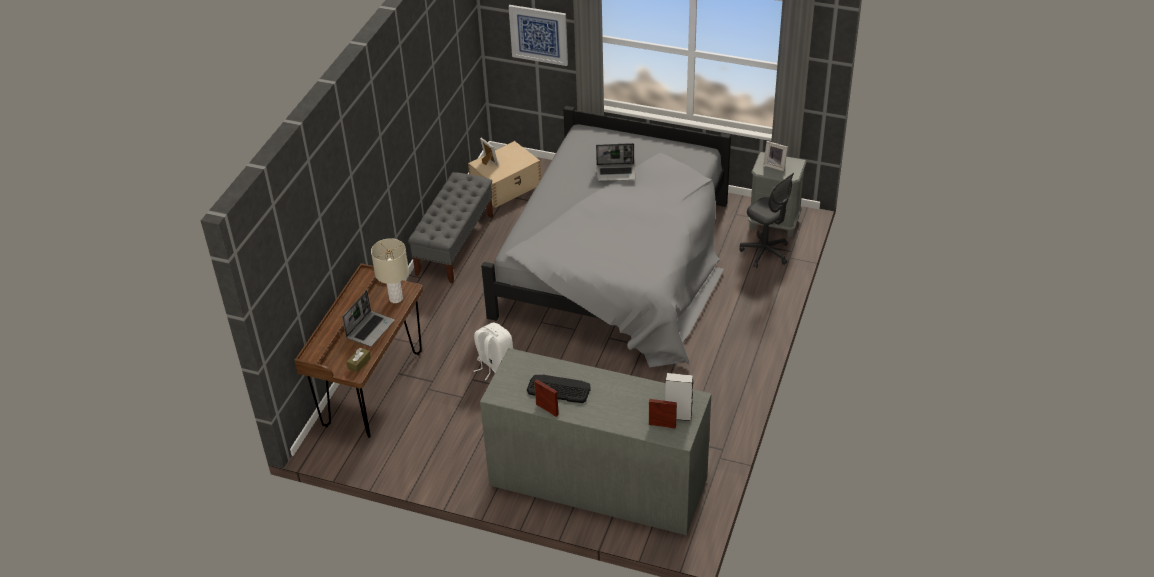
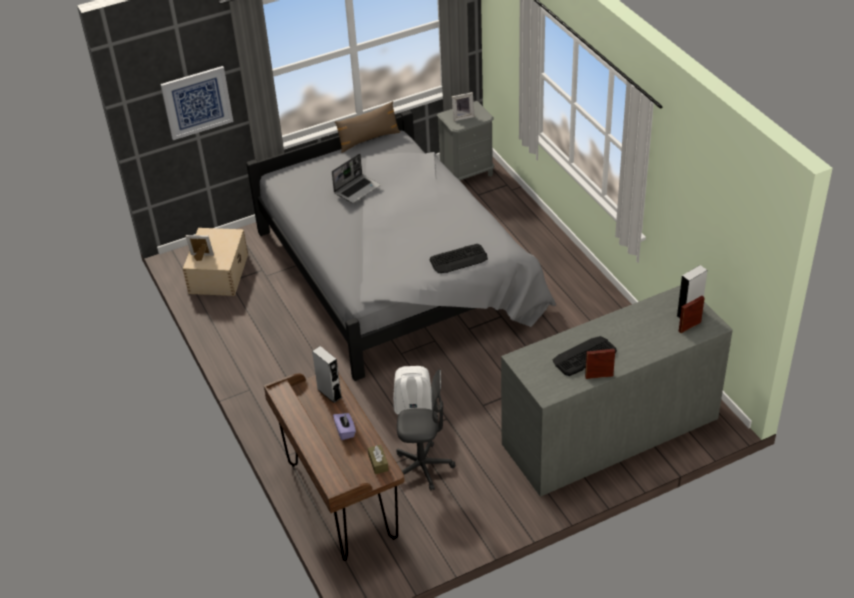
camera: 45 degrees left, 0 degrees up
laptop [342,290,395,347] -> purple tissue box [333,413,356,440]
beige table lamp [371,238,409,303] -> grey speaker [312,346,342,403]
grey bench [408,172,493,283] -> none
grey office chair [740,173,794,268] -> grey office chair moved to [396,369,455,491]
none -> brown pillow [335,101,400,153]
none -> keyboard [430,244,488,273]

